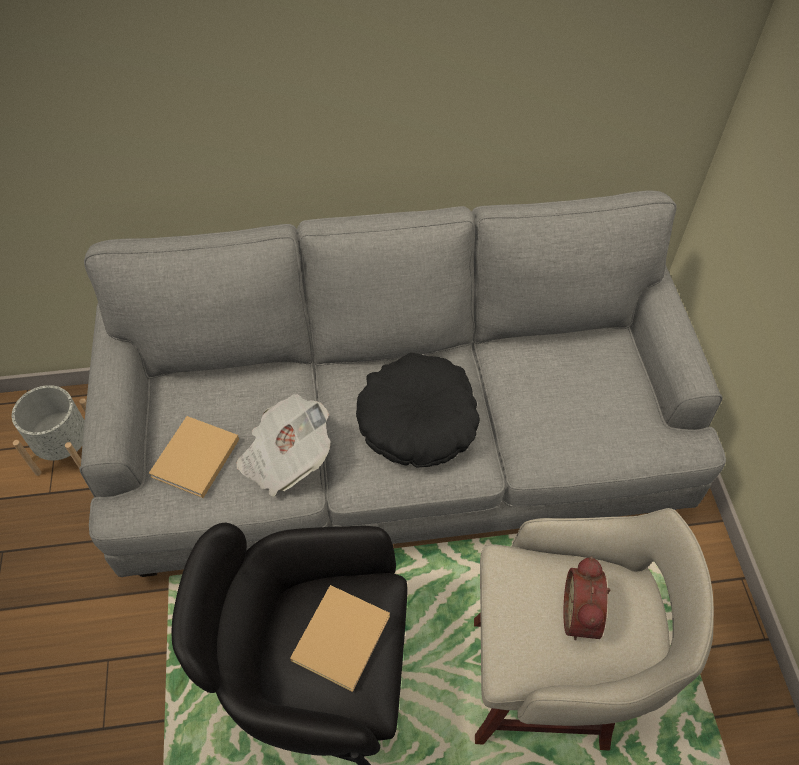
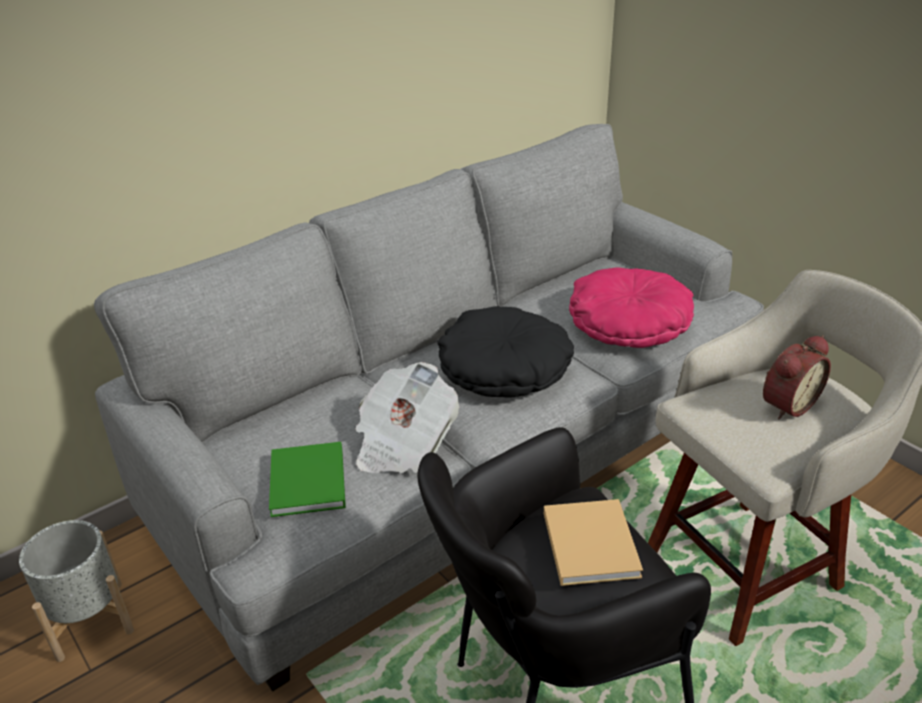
camera: 30 degrees left, 20 degrees down
beige book [149,416,239,498] -> green book [269,442,346,517]
alarm clock [563,556,610,640] -> alarm clock turned 105 degrees counterclockwise [763,335,831,420]
none -> pink pillow [569,267,694,348]

